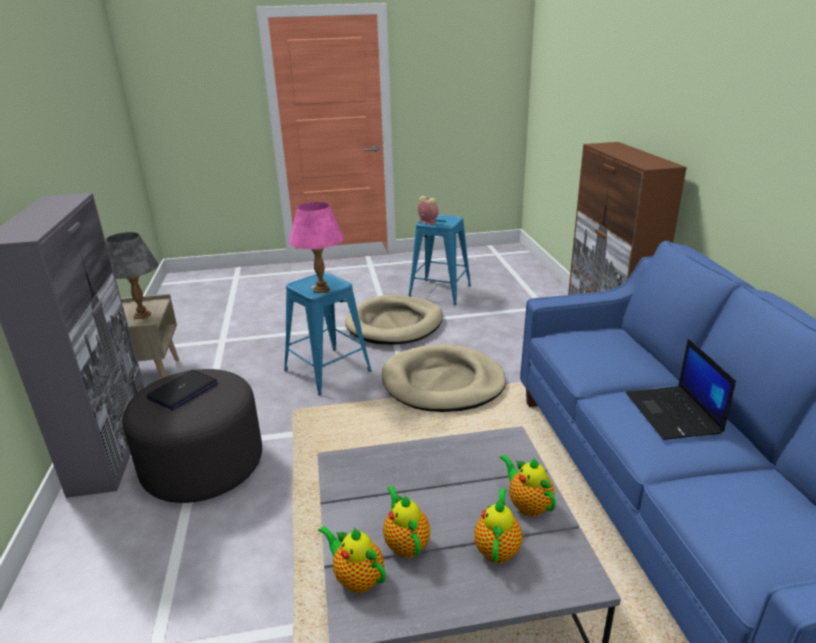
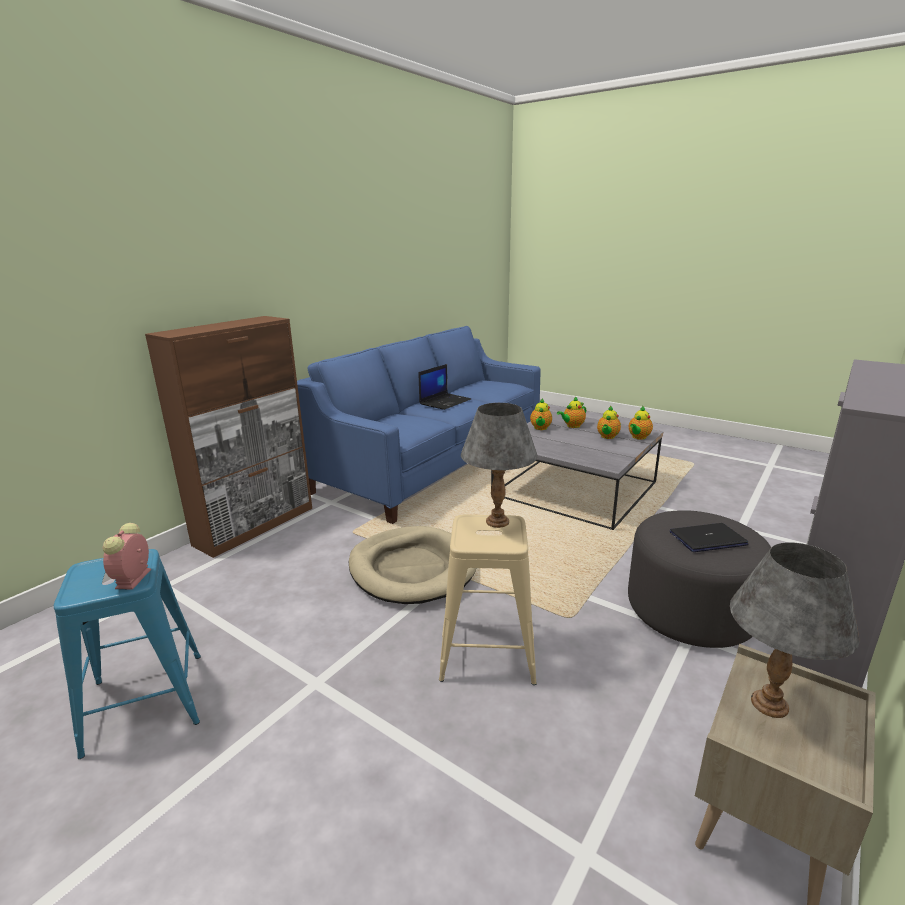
camera: 135 degrees left, 5 degrees down
blue stool [284,272,372,395] -> beige stool [439,515,537,685]
pink table lamp [289,202,344,293] -> grey table lamp [461,403,538,528]
teapot [318,525,386,593] -> teapot turned 45 degrees clockwise [629,406,653,440]
beige dog bed [345,295,443,344] -> none

